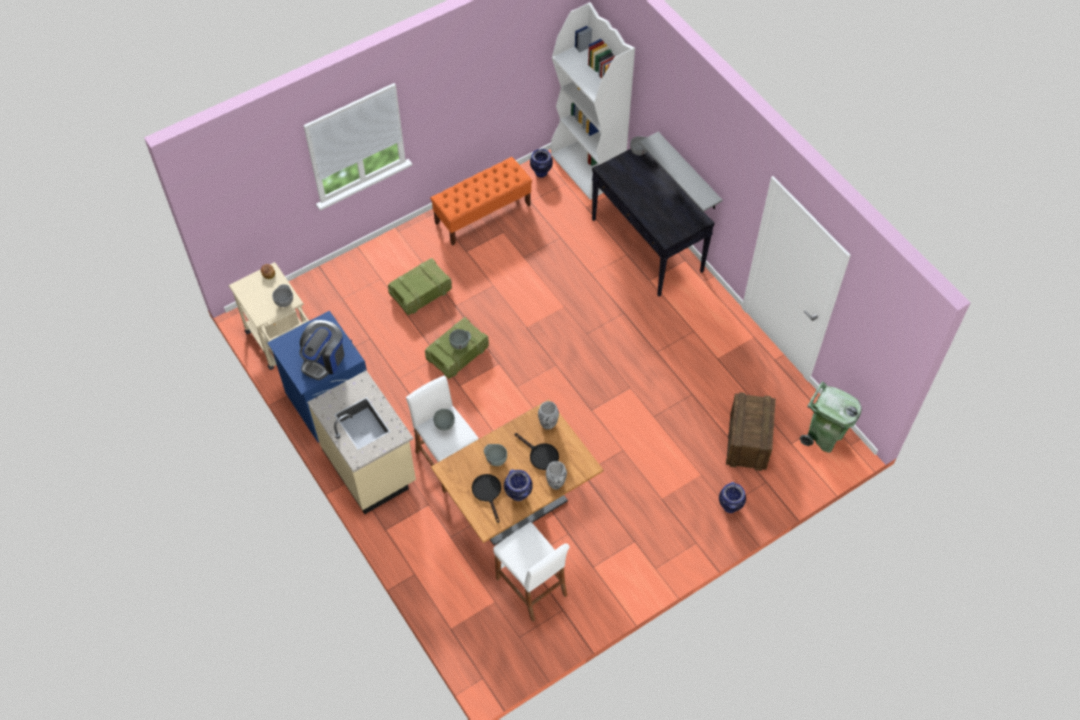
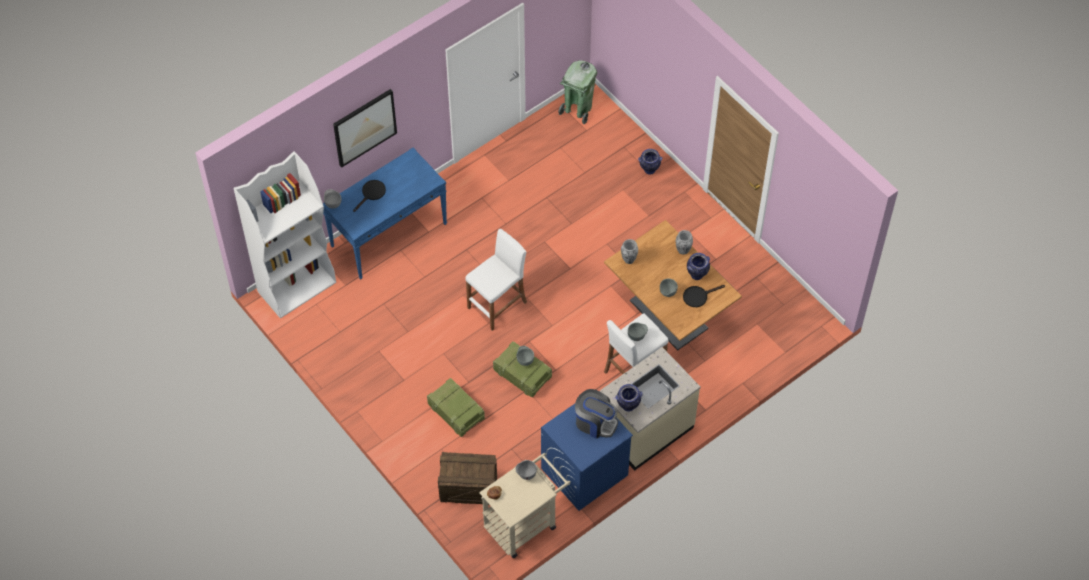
camera: 95 degrees left, 0 degrees up
orange bench [430,157,532,246] -> none
white stool [493,522,570,621] -> white stool moved to [465,229,527,331]
black frying pan [515,433,559,470] -> black frying pan moved to [353,180,386,212]
vase [530,149,553,178] -> vase moved to [615,384,643,412]
black console table [592,149,715,297] -> blue console table [323,147,447,280]
grey shelf [639,132,723,212] -> none
crate [726,392,776,471] -> crate moved to [438,452,497,505]
none -> picture [333,89,397,168]

